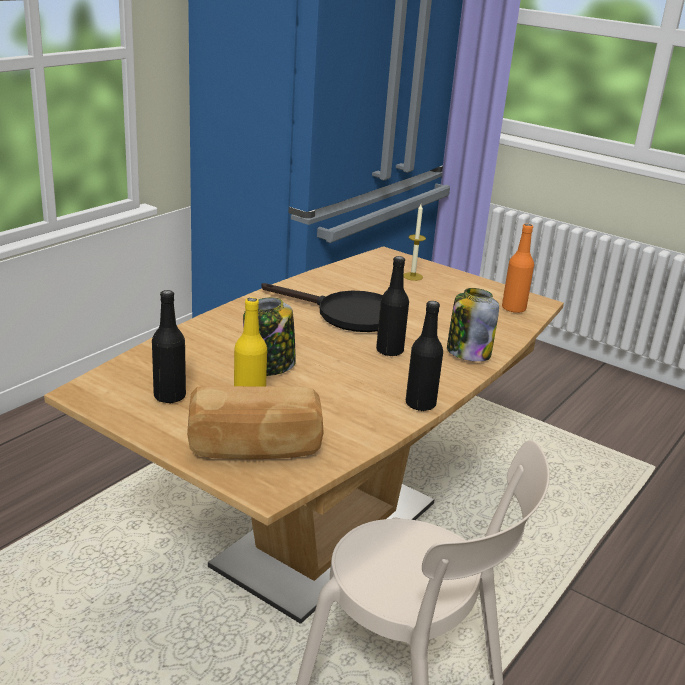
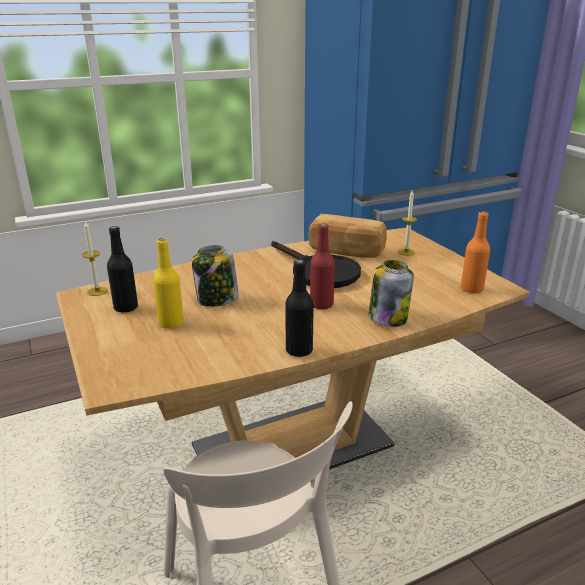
camera: 30 degrees right, 0 degrees up
bread [187,386,324,459] -> bread moved to [308,214,387,258]
black bottle [376,256,409,357] -> red bottle [310,224,335,309]
none -> candle [82,221,108,296]

